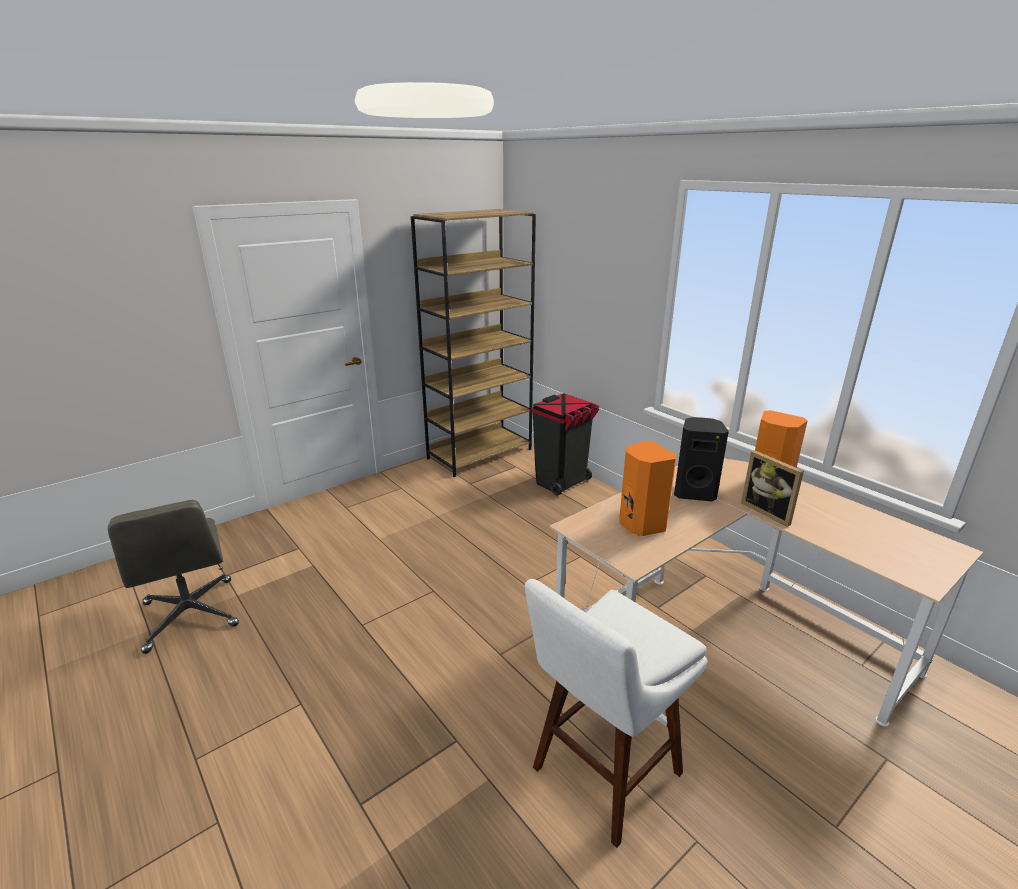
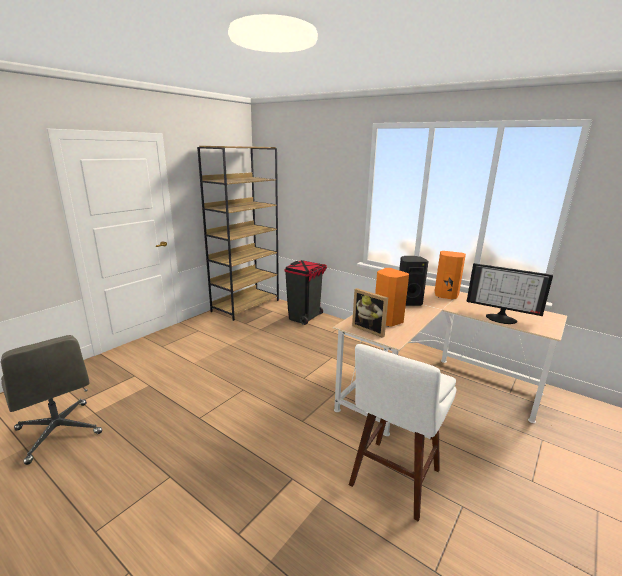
camera: 15 degrees left, 5 degrees down
picture frame [741,450,804,527] -> picture frame moved to [352,288,388,338]
none -> monitor [467,263,553,324]

